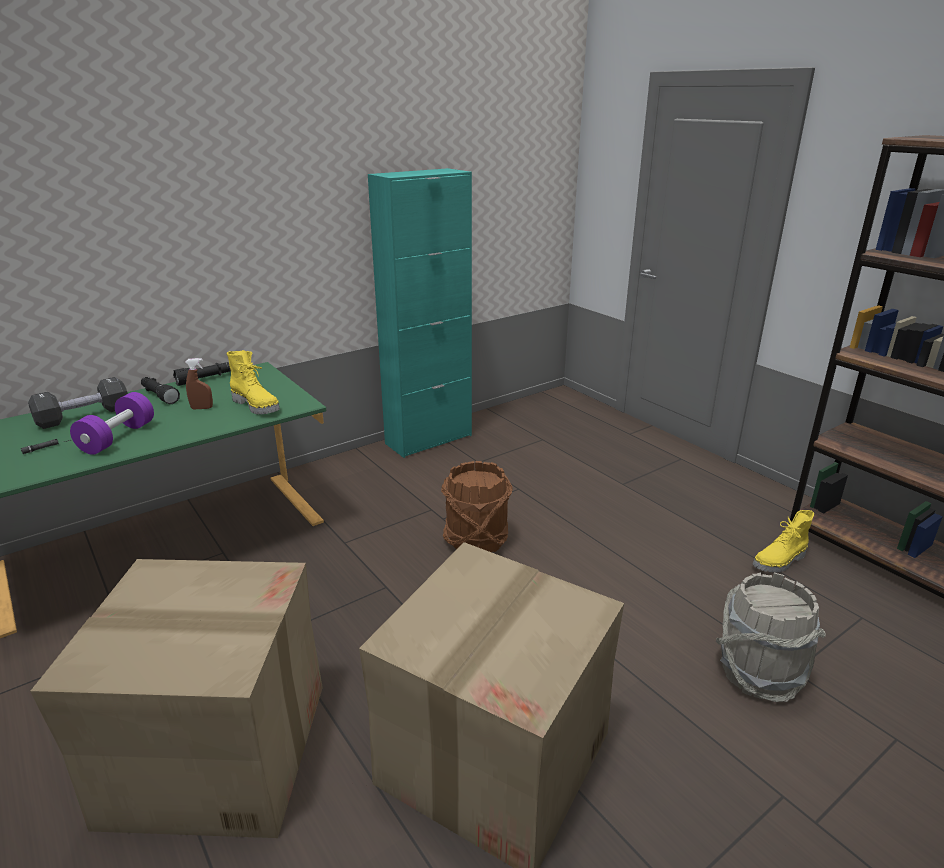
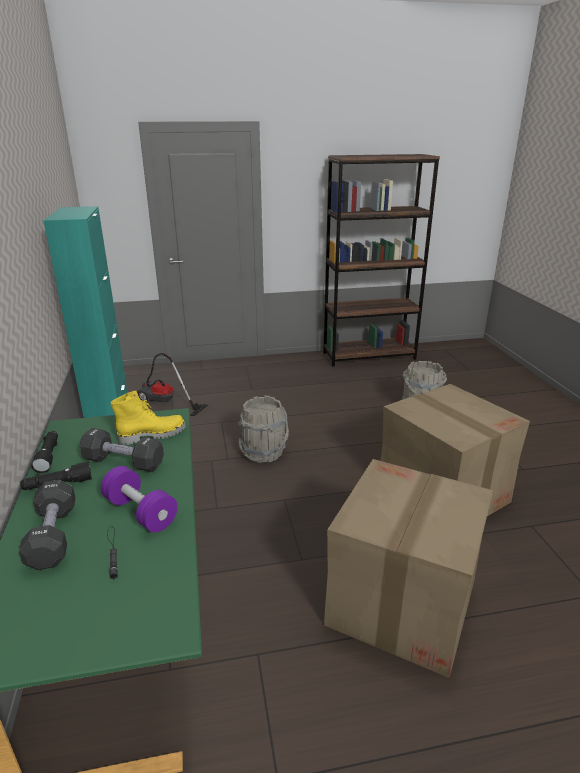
camera: 65 degrees left, 0 degrees up
brown spray bottle [185,358,213,409] -> black dumbbell [79,428,164,472]
brown bucket [441,461,513,552] -> grey bucket [238,396,289,463]
yellow boot [753,510,814,573] -> none
none -> vacuum cleaner [137,353,208,417]

